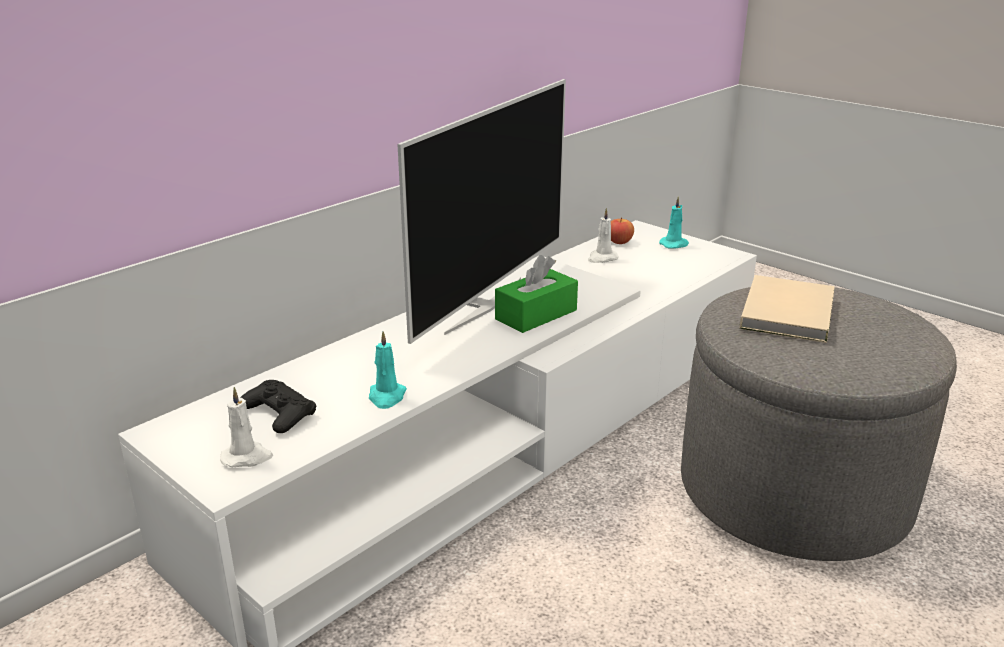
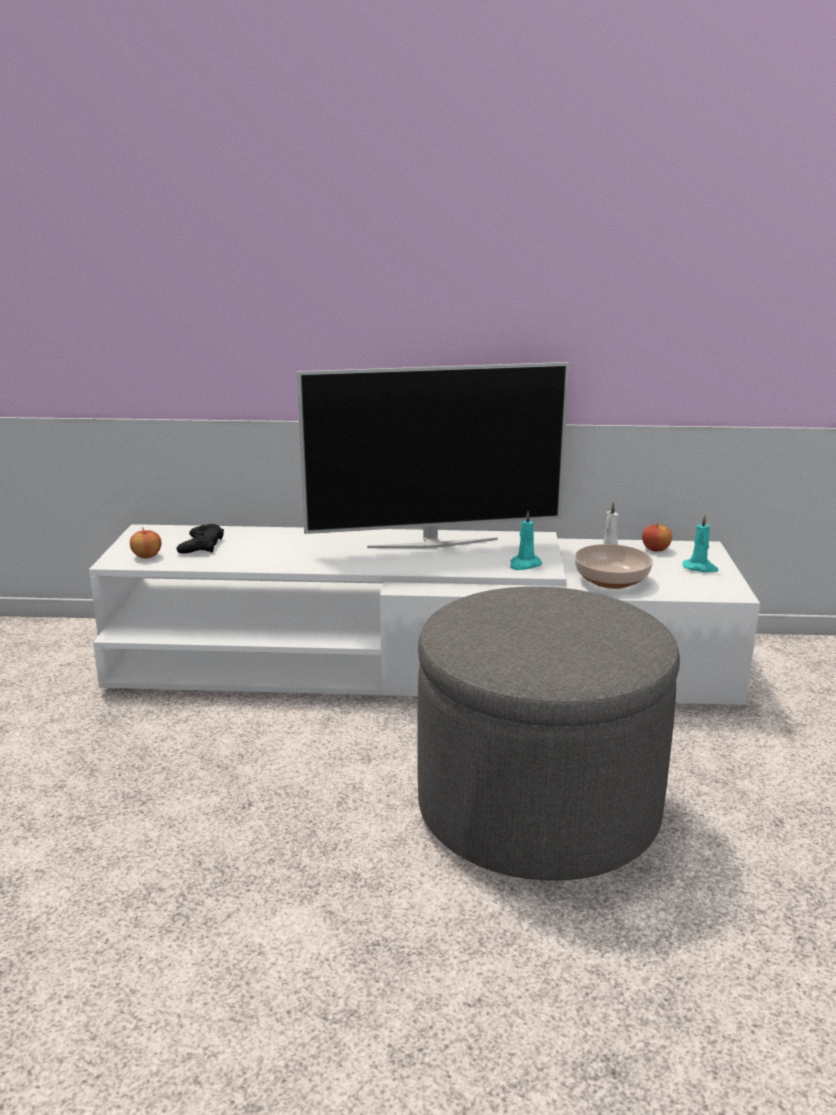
camera: 50 degrees right, 5 degrees down
white candle [220,387,273,468] -> apple [130,527,161,558]
turquoise candle [369,331,407,409] -> turquoise candle moved to [510,511,542,570]
green tissue box [495,255,578,333] -> none
beige book [740,275,835,343] -> none
none -> bowl [574,544,653,589]

